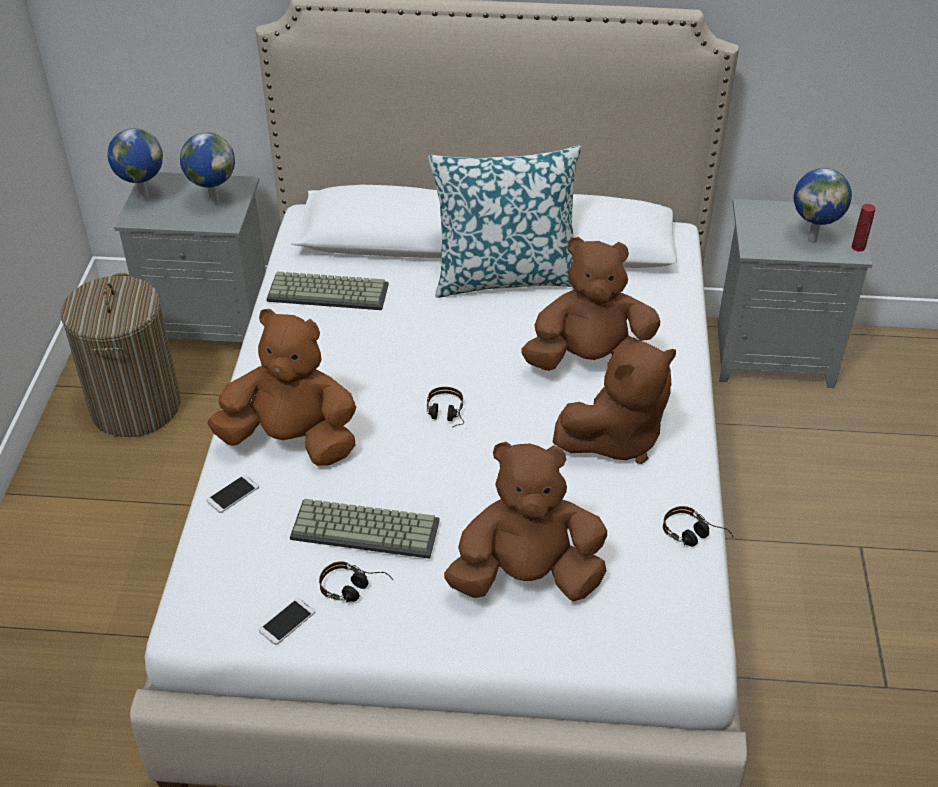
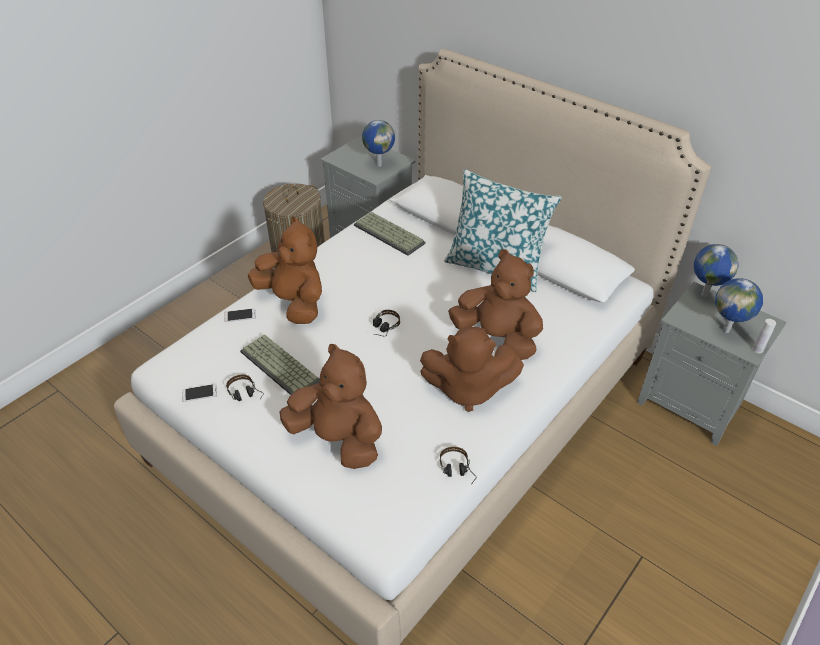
camera: 35 degrees right, 0 degrees up
globe [107,128,163,202] -> globe moved to [694,244,739,297]
red bottle [852,204,876,252] -> white bottle [752,319,776,354]

